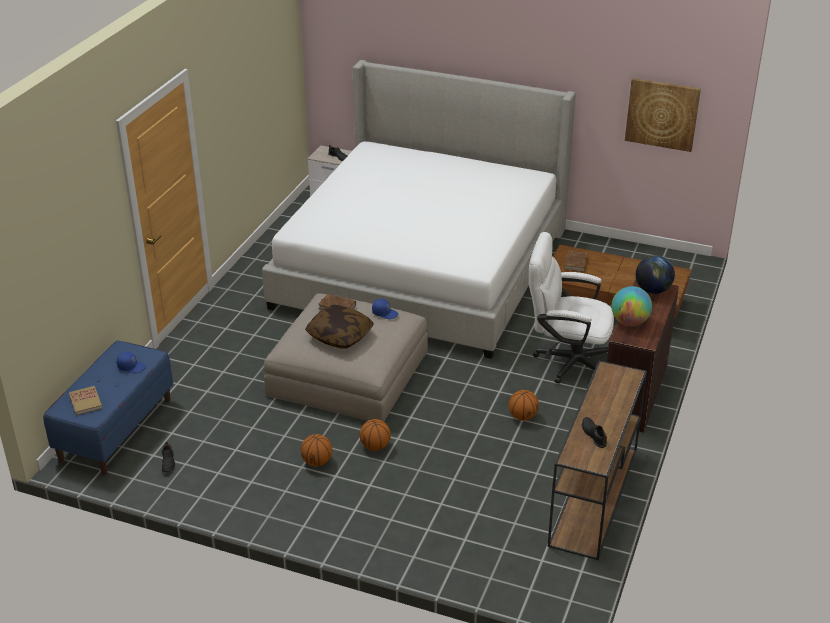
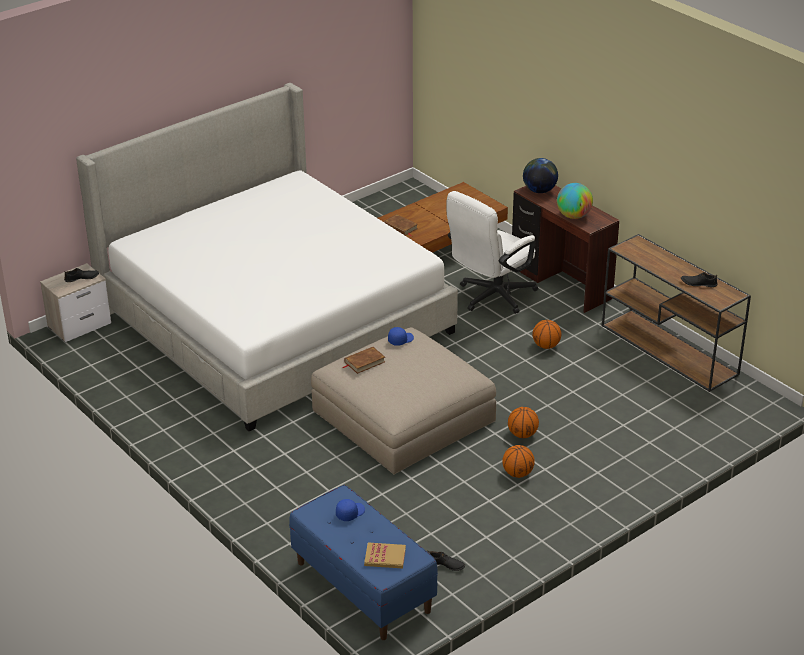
camera: 60 degrees left, 0 degrees up
pillow [305,305,374,349] -> none
picture [625,78,701,152] -> none

